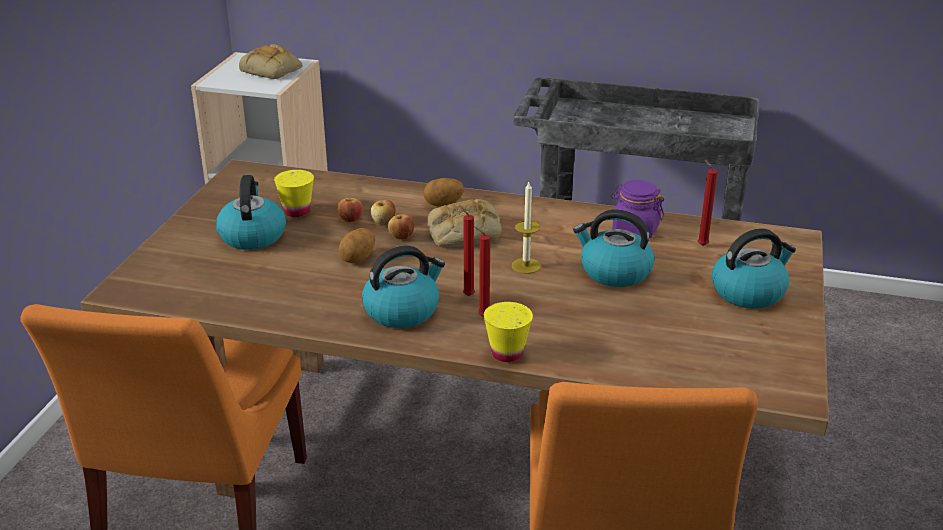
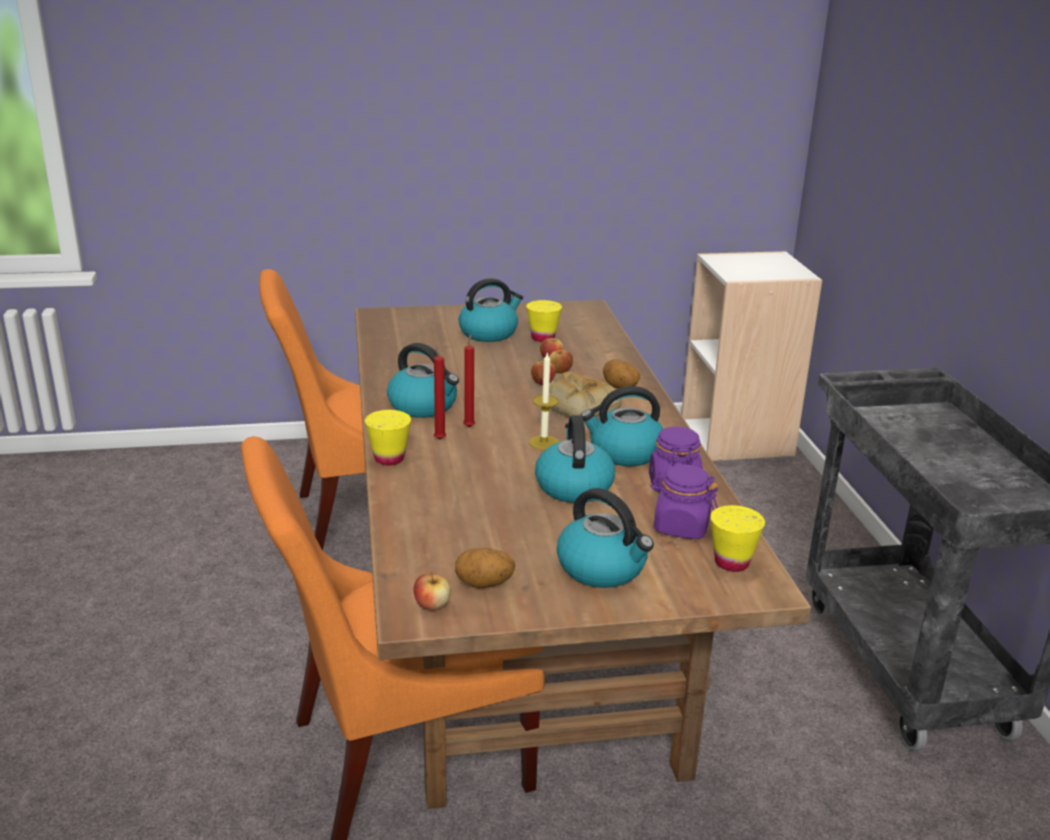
camera: 65 degrees right, 5 degrees down
bread [239,44,302,79] -> none
potato [339,228,375,263] -> potato moved to [455,548,515,588]
red candle [698,160,718,246] -> purple jar [651,464,718,539]
none -> apple [414,571,451,611]
none -> kettle [581,386,664,466]
none -> yellow cup [710,505,765,572]

